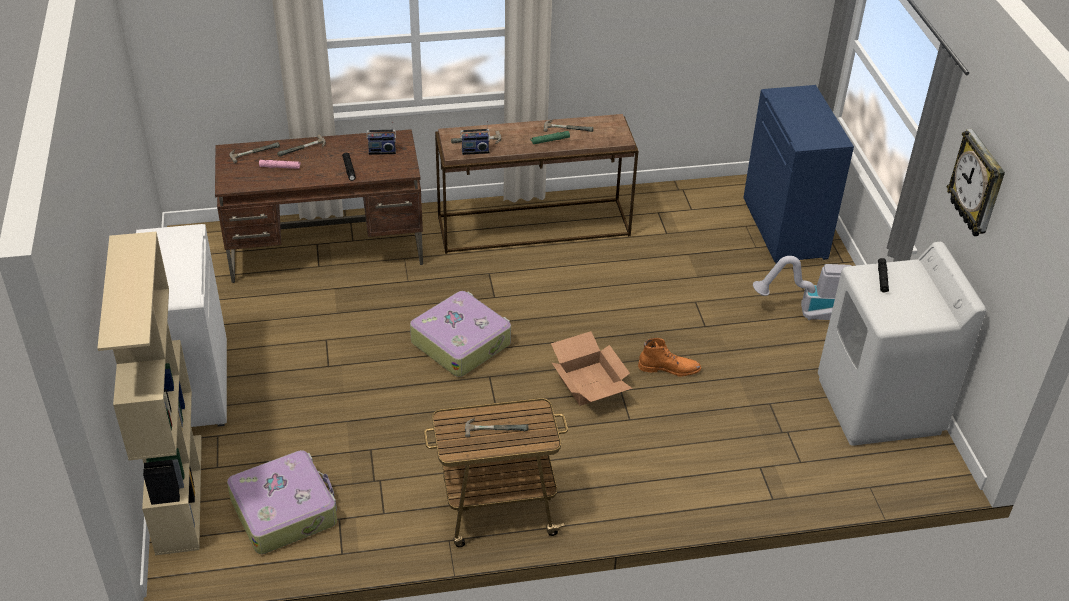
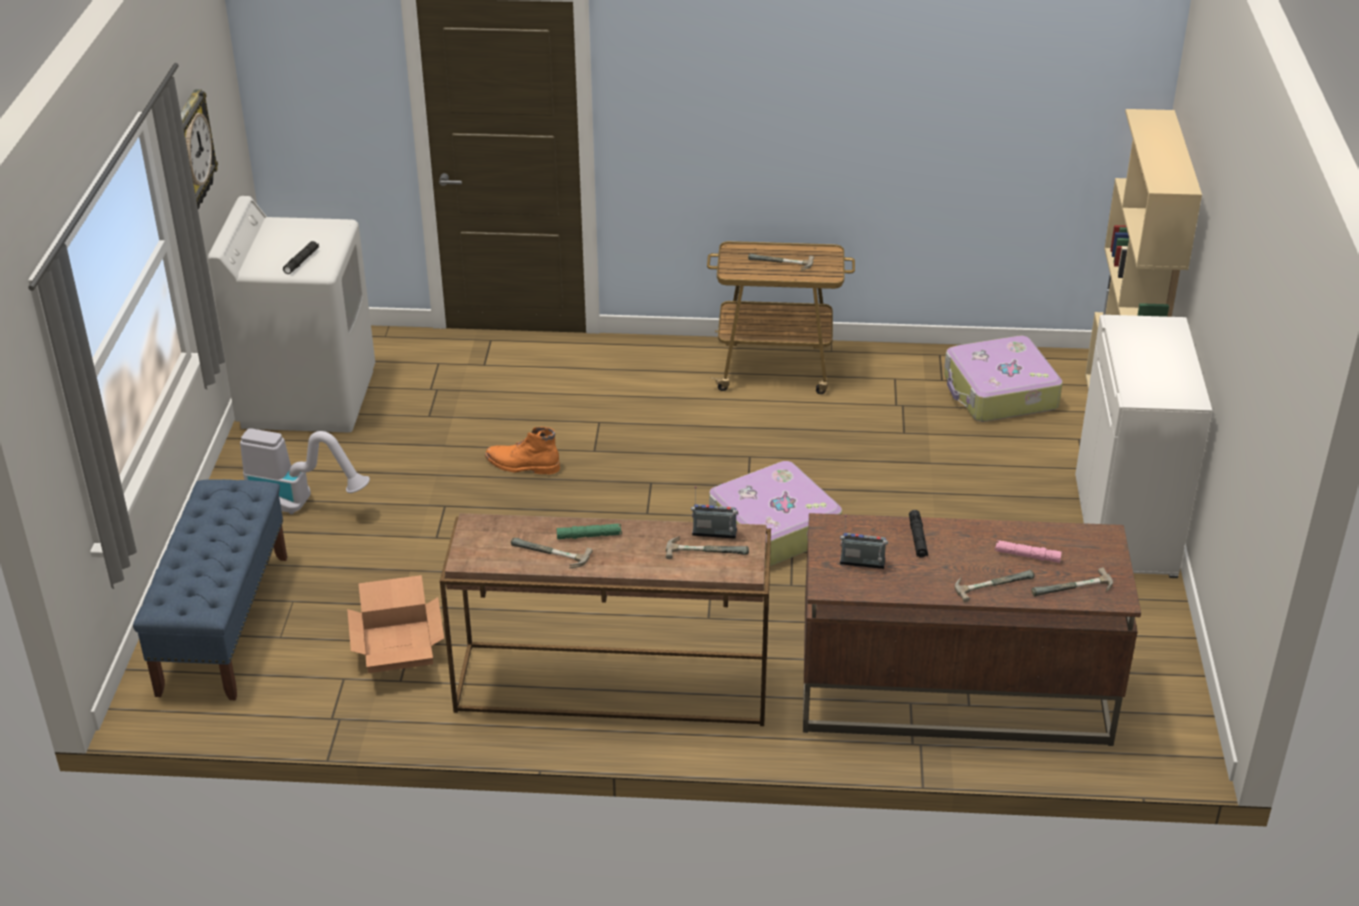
camera: 165 degrees left, 5 degrees down
cardboard box [551,331,632,406] -> cardboard box moved to [347,575,444,673]
blue cabinet [743,85,854,264] -> blue bench [133,479,287,700]

